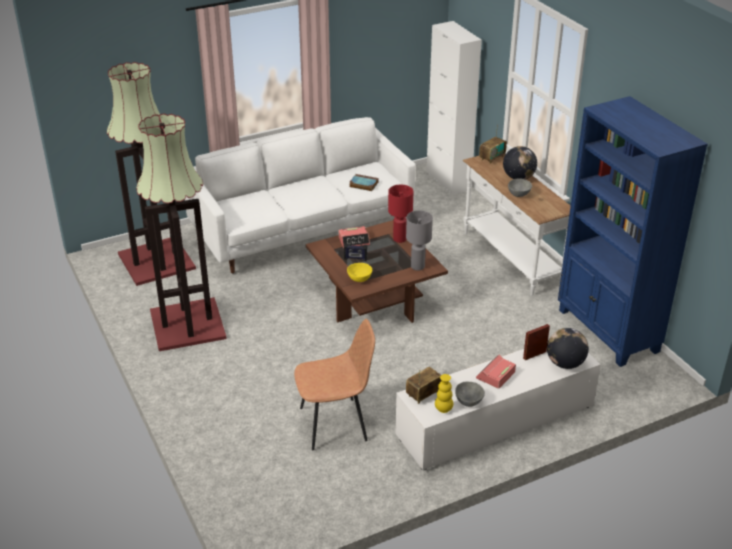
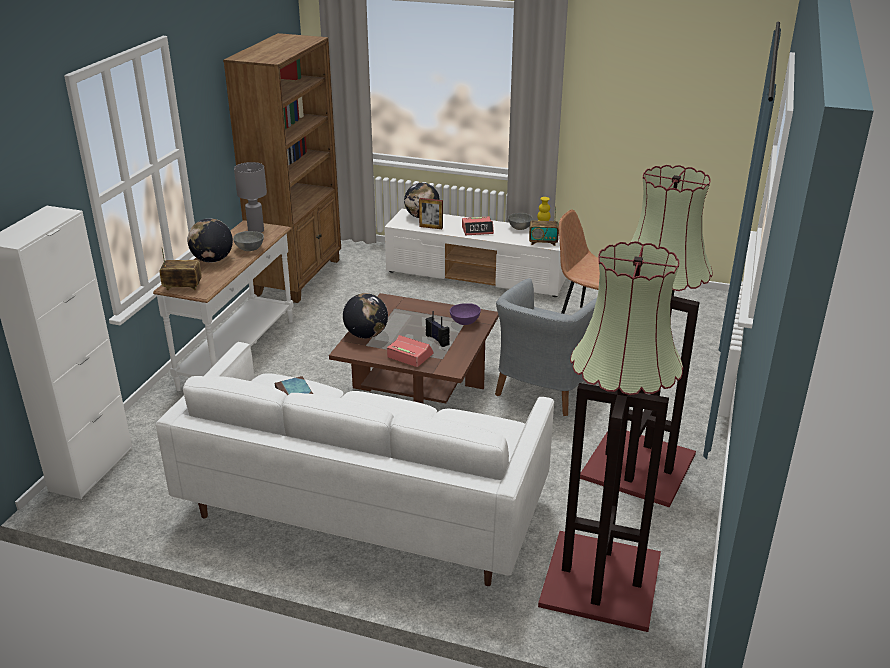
camera: 135 degrees left, 5 degrees down
yellow bowl [347,263,372,282] -> purple bowl [450,303,481,325]
red table lamp [388,185,413,243] -> globe [343,293,388,338]
grey table lamp [406,210,433,271] -> grey table lamp moved to [234,162,267,233]
blue bookcase [558,96,708,367] -> brown bookcase [223,33,341,303]
none -> grey armchair [495,278,597,416]

